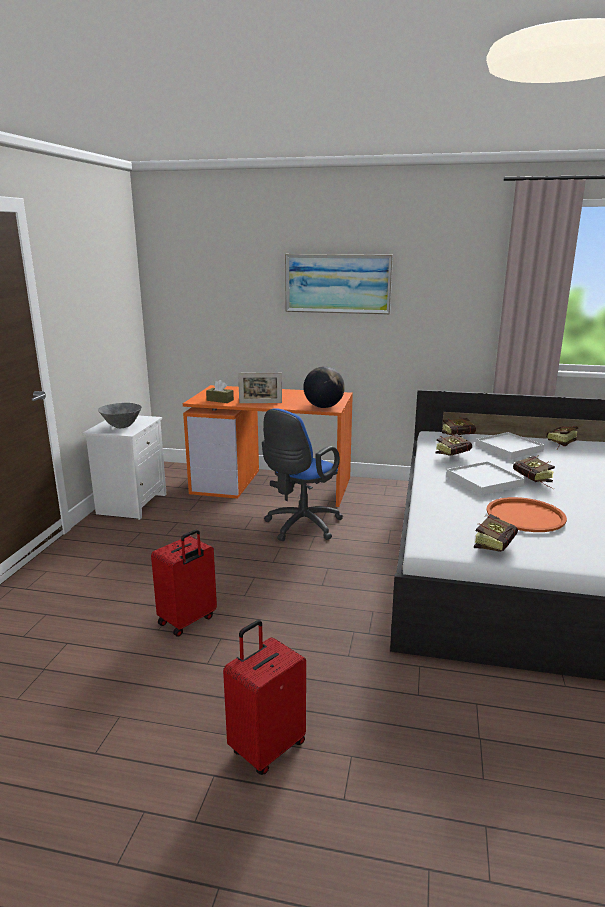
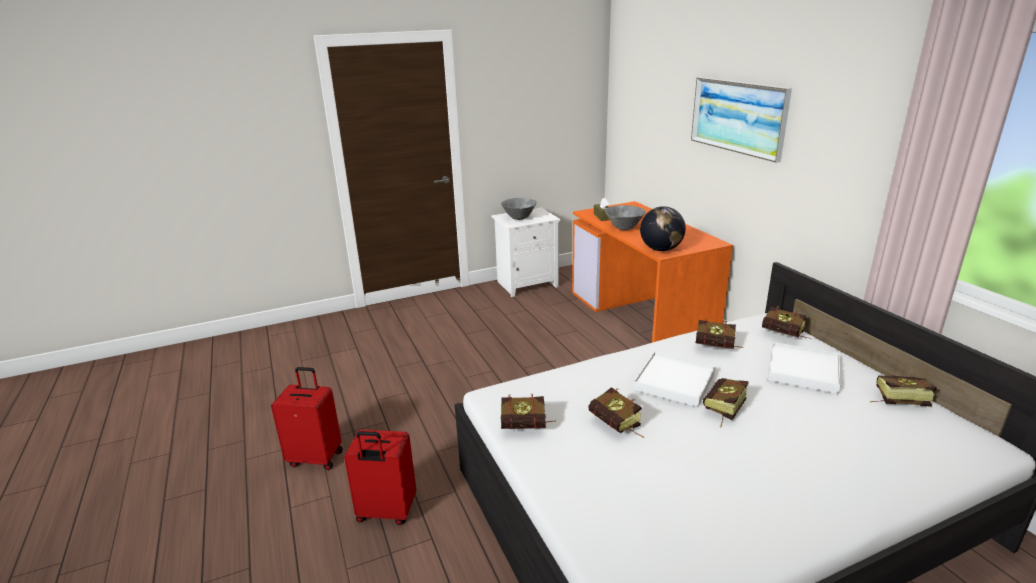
camera: 55 degrees right, 5 degrees up
red suitcase [151,529,217,637] -> red suitcase moved to [344,430,416,525]
picture frame [238,373,282,403] -> grey bowl [605,205,646,230]
blue office chair [262,408,343,541] -> none
orange tray [486,497,567,532] -> book [589,387,644,438]

